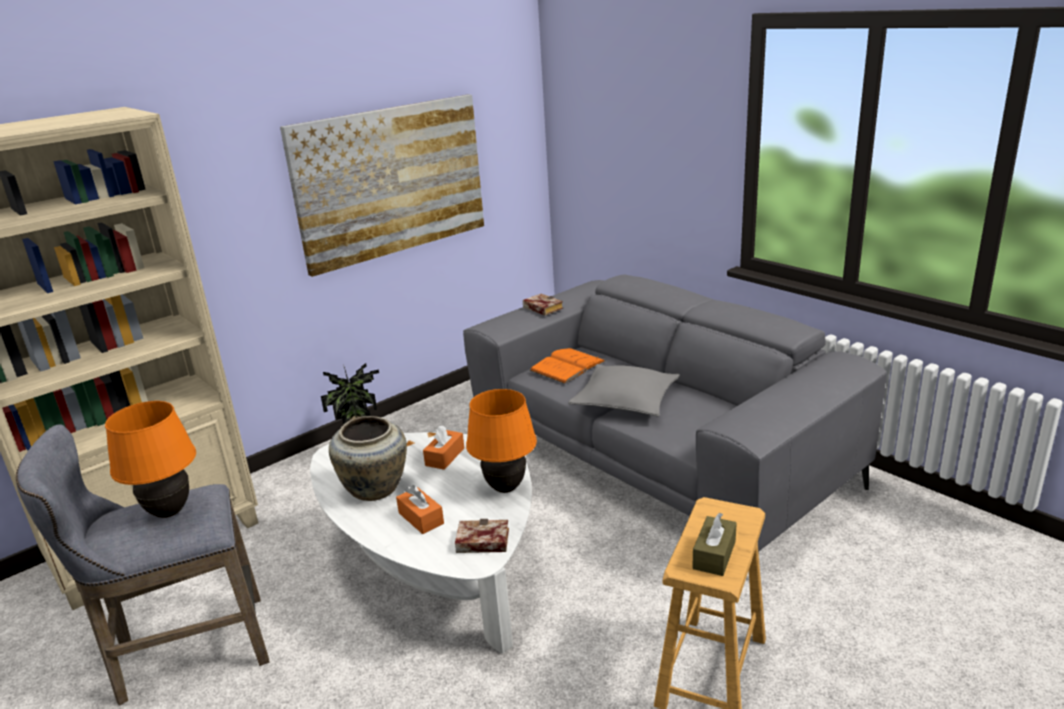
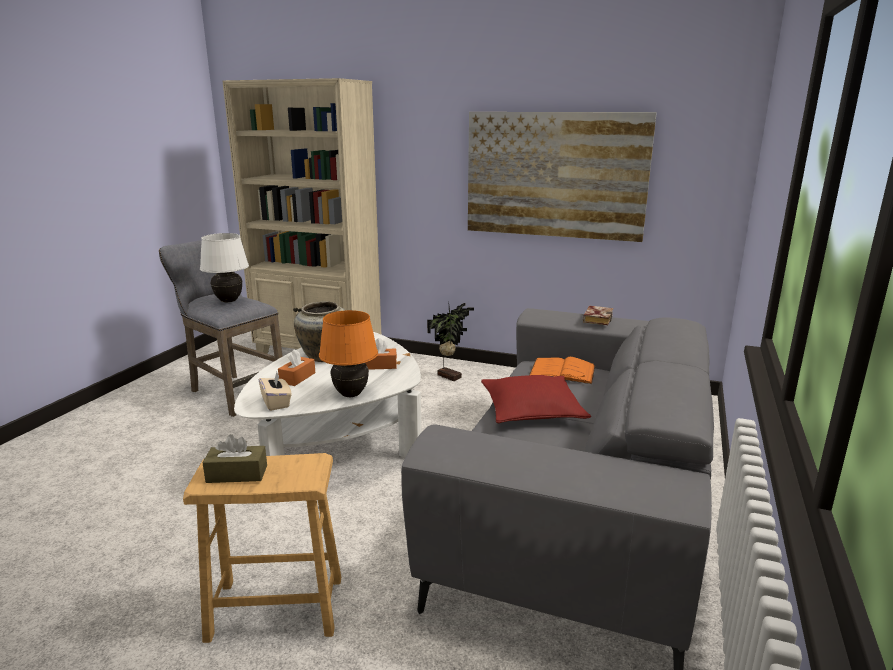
camera: 60 degrees right, 5 degrees down
orange table lamp [105,401,196,518] -> white table lamp [200,233,249,302]
book [455,519,509,553] -> beige tissue box [259,372,292,411]
grey pillow [568,364,680,417] -> red pillow [481,375,591,423]

